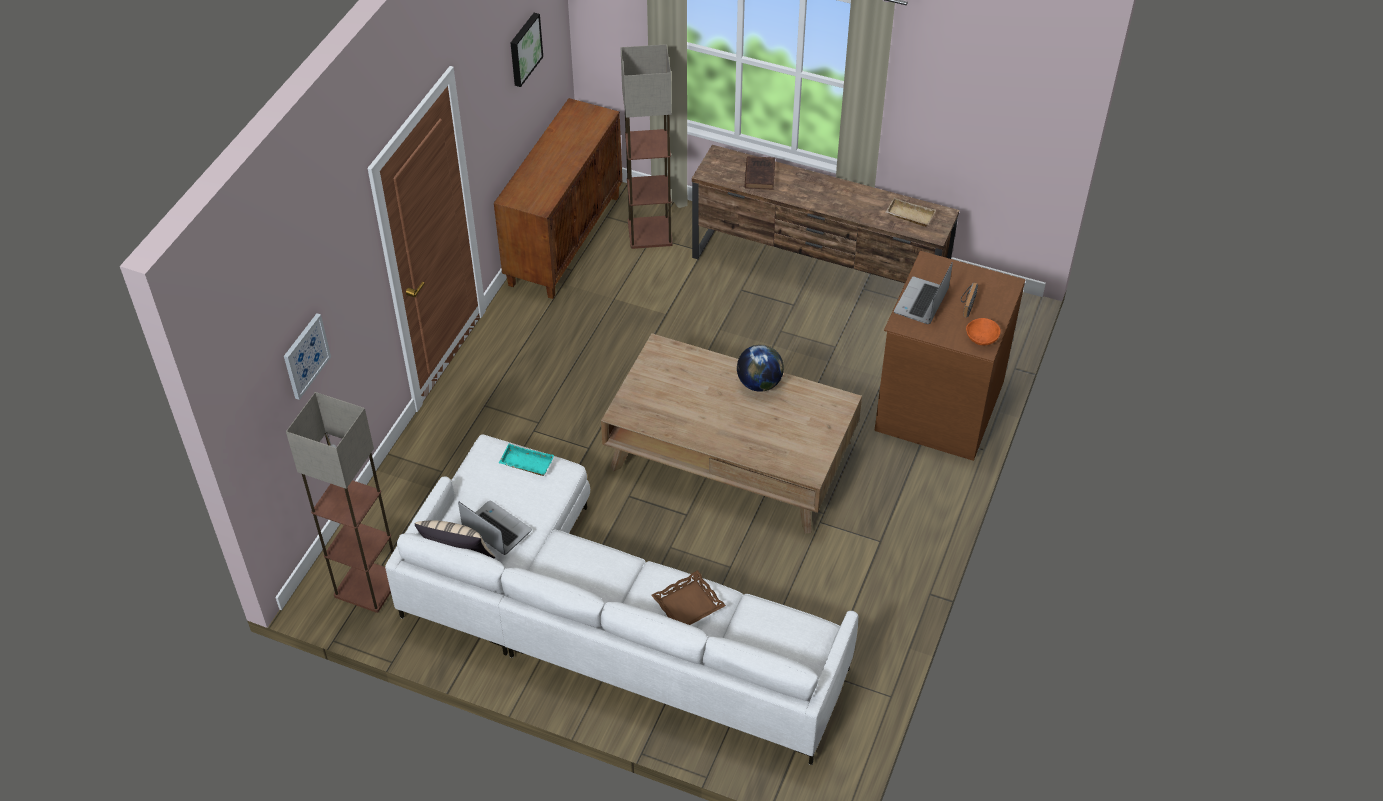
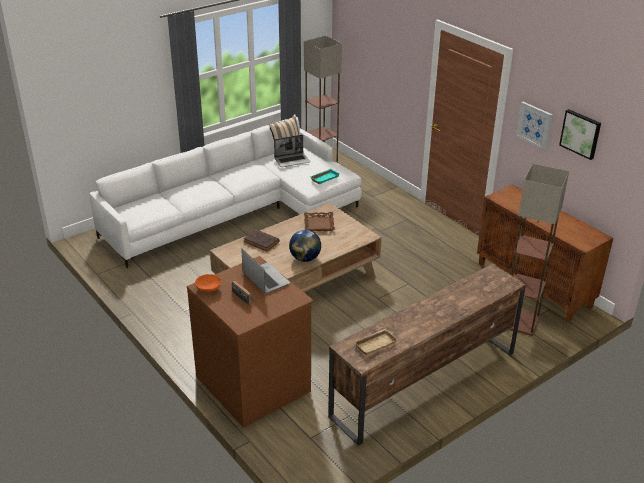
camera: 120 degrees right, 15 degrees down
picture [284,313,331,400] -> picture moved to [516,102,553,150]
brown tray [652,570,726,625] -> brown tray moved to [304,212,335,231]
brown book [745,156,775,190] -> brown book moved to [244,229,279,251]

